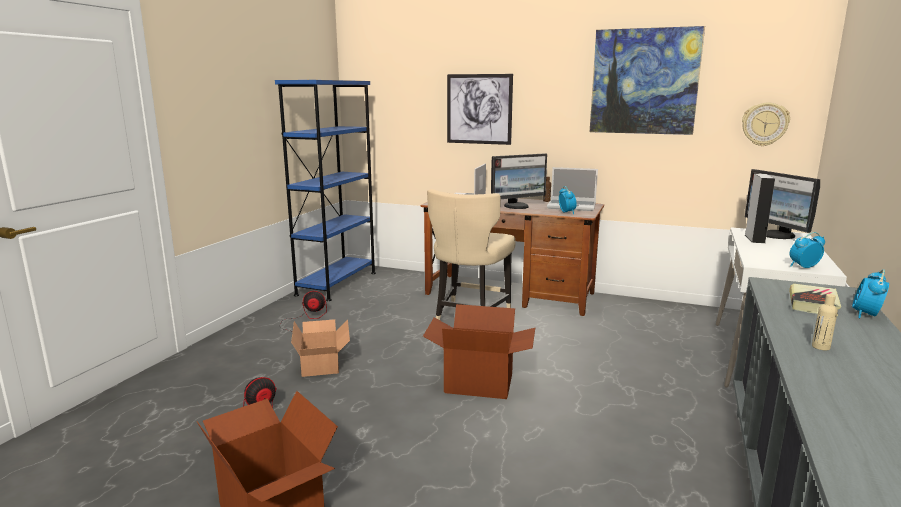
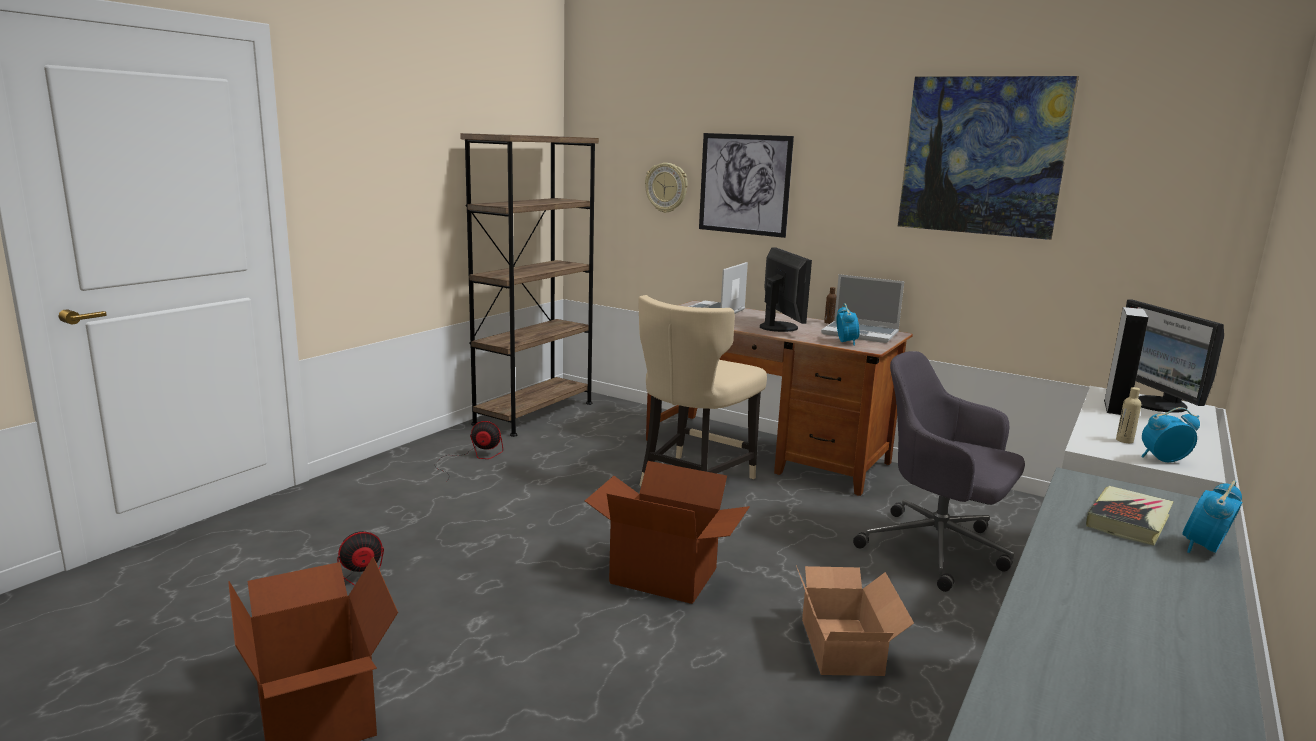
camera: 10 degrees right, 0 degrees up
blue bookcase [275,80,376,301] -> brown bookcase [460,133,599,437]
cardboard box [291,319,350,377] -> cardboard box moved to [796,566,914,676]
monitor [491,153,547,209] -> monitor turned 90 degrees counterclockwise [760,247,812,332]
wall clock [742,103,790,146] -> wall clock moved to [645,163,688,213]
beige bottle [812,294,838,351] -> beige bottle moved to [1116,387,1142,443]
none -> grey office chair [853,351,1025,592]

